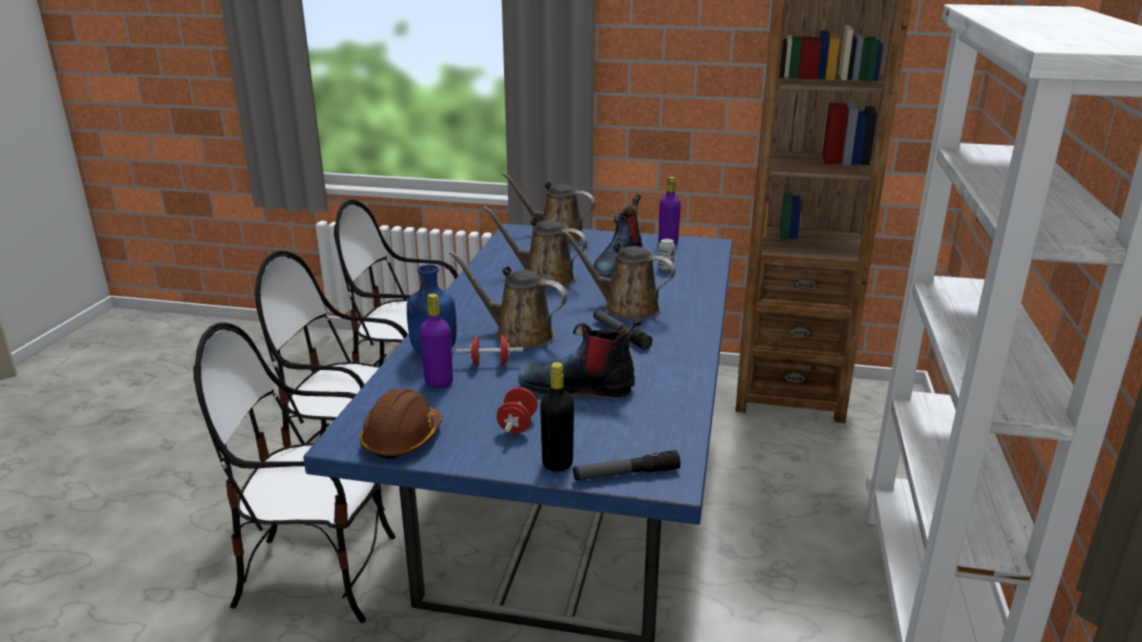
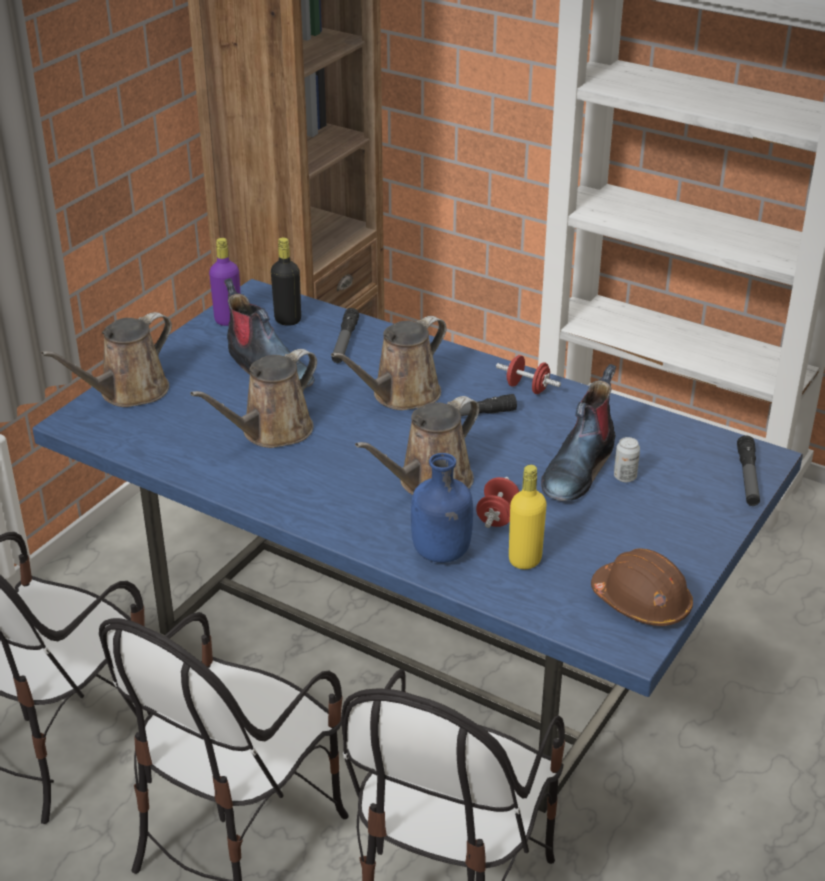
camera: 70 degrees left, 10 degrees up
purple bottle [420,294,453,388] -> yellow bottle [509,465,547,569]
red dumbbell [497,387,538,434] -> red dumbbell moved to [496,355,561,394]
black bottle [540,362,574,472] -> black bottle moved to [271,237,301,326]
can [658,239,675,270] -> can moved to [614,437,640,482]
none -> flashlight [332,308,359,363]

